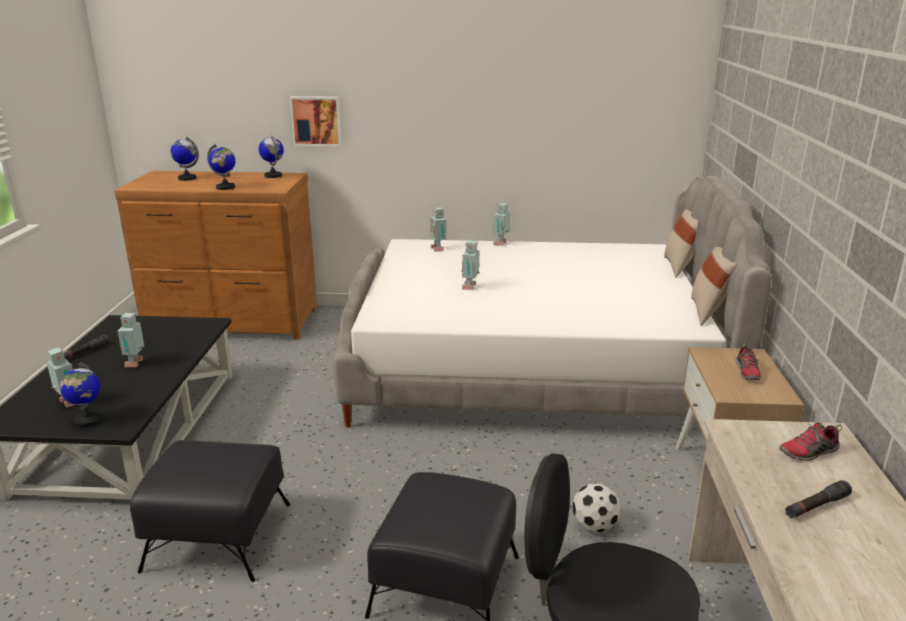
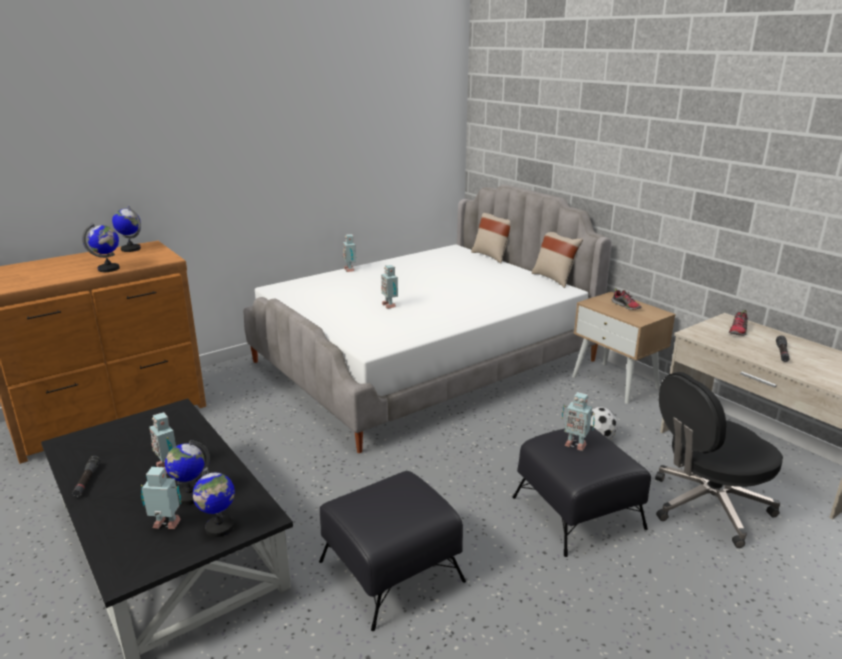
camera: 40 degrees left, 0 degrees up
globe [170,137,199,181] -> globe moved to [165,440,210,505]
picture [289,96,342,147] -> none
toy robot [430,207,446,252] -> toy robot moved to [562,392,595,451]

